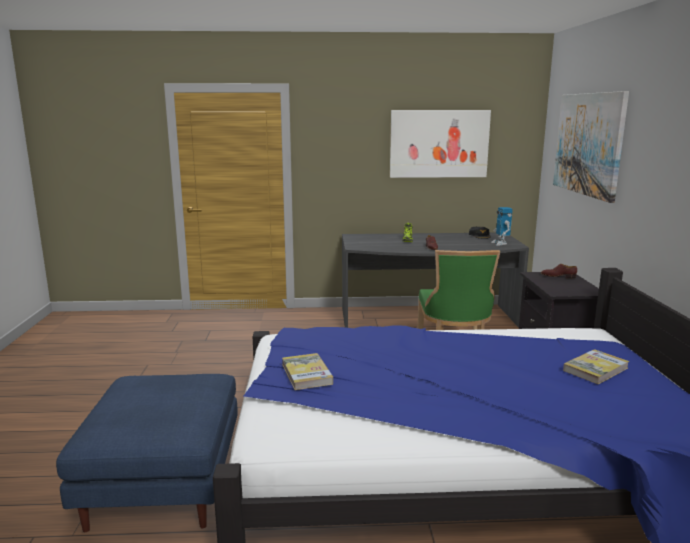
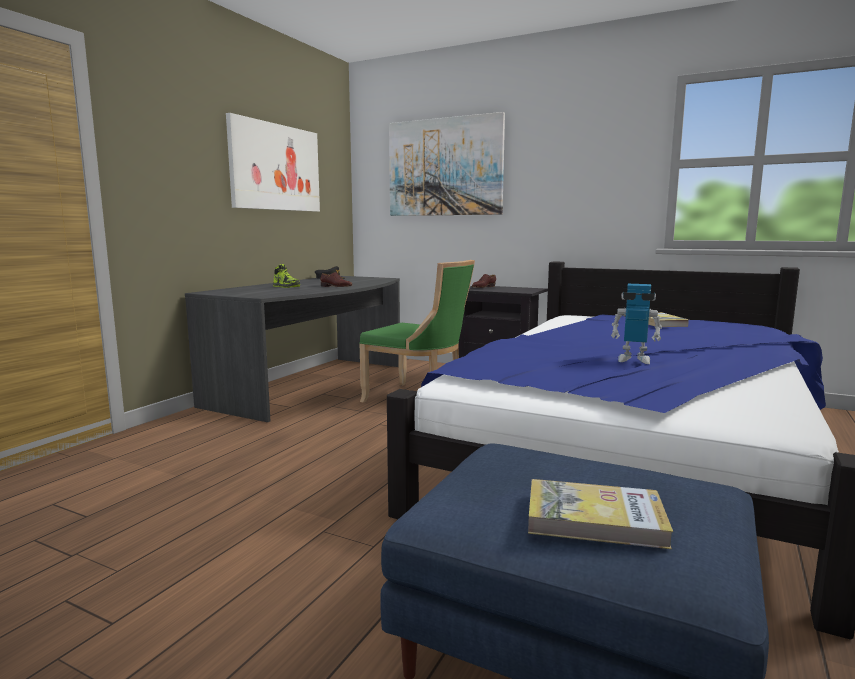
camera: 60 degrees left, 5 degrees down
book [282,353,333,390] -> book moved to [528,479,673,549]
toy robot [491,207,513,246] -> toy robot moved to [611,284,662,364]

